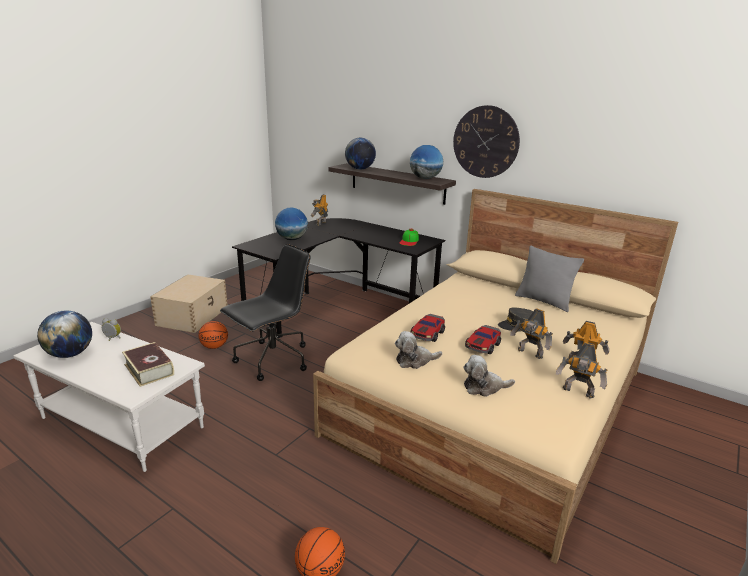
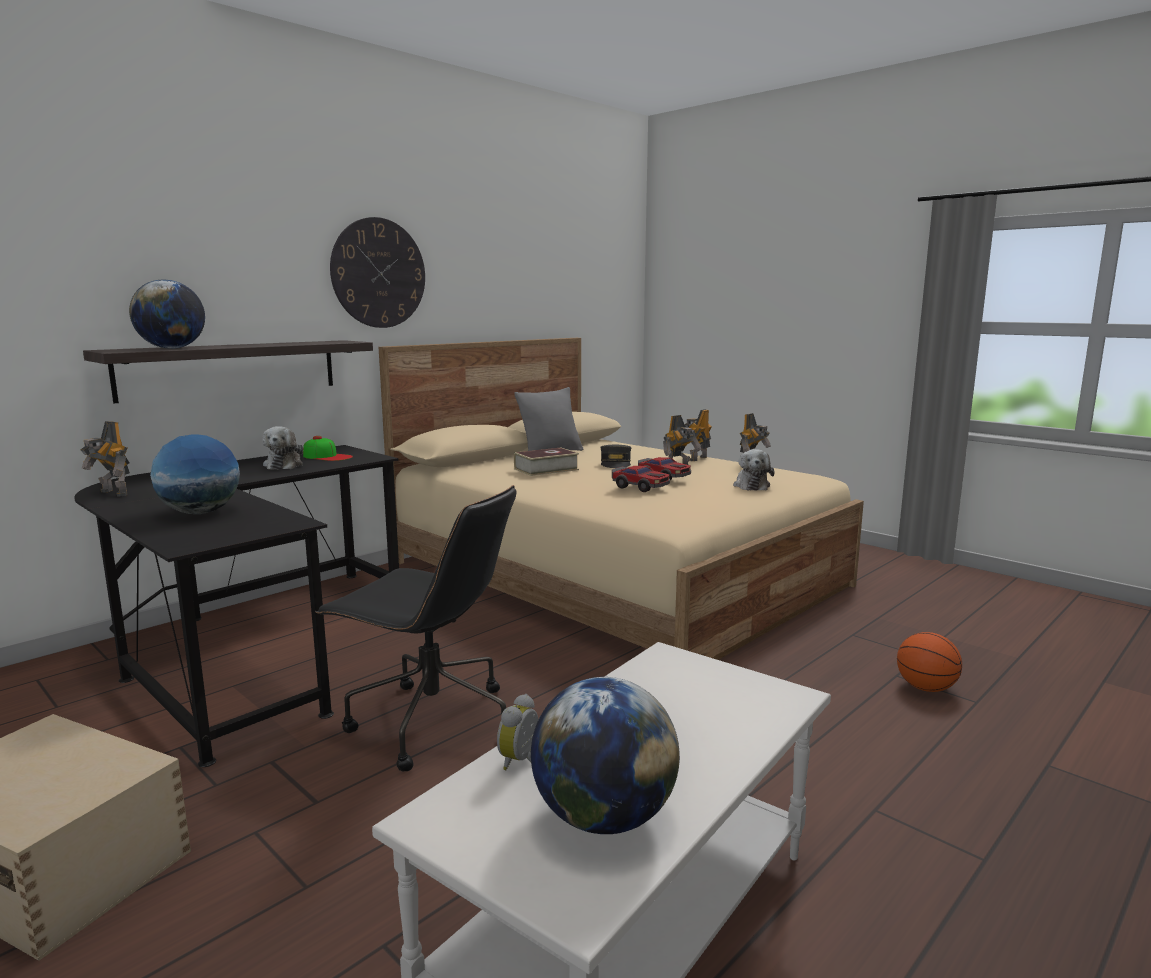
camera: 80 degrees left, 10 degrees down
book [122,342,174,387] -> book moved to [514,448,579,476]
basketball [198,321,228,349] -> none
black office chair [220,244,310,381] -> black office chair turned 150 degrees clockwise [315,485,516,772]
plush toy [395,331,442,369] -> plush toy moved to [263,426,303,470]
globe [410,145,443,179] -> none

